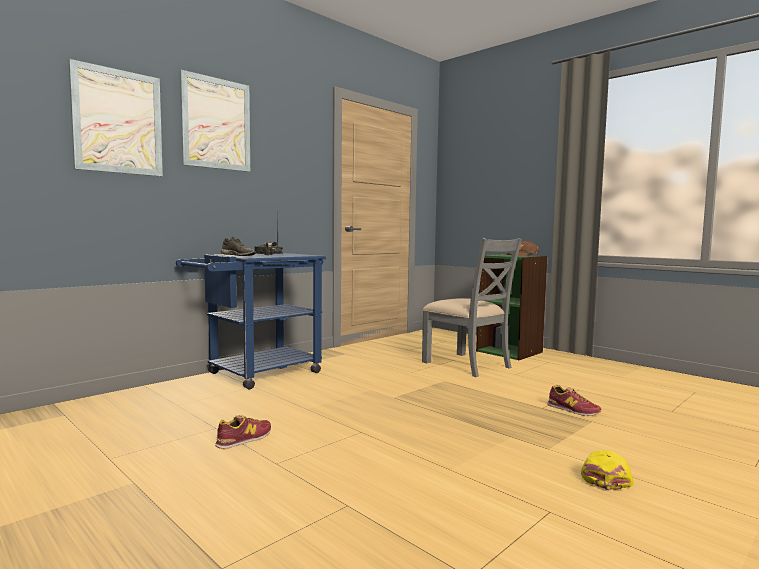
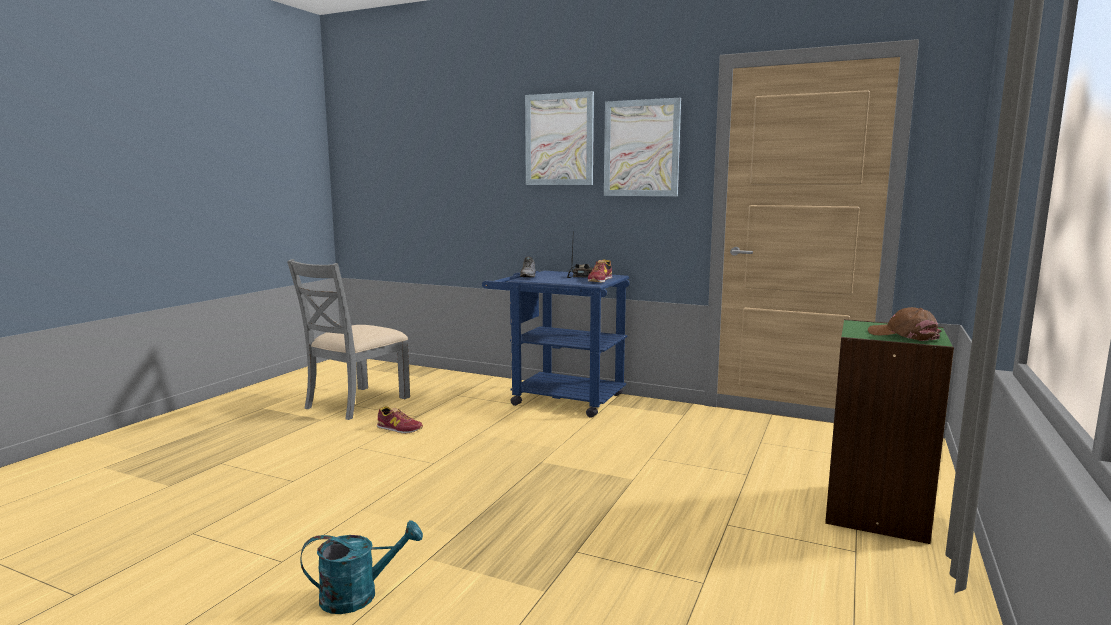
camera: 70 degrees right, 5 degrees up
picture [69,59,163,176] -> picture moved to [604,98,681,196]
grey chair [422,238,522,377] -> grey chair moved to [287,259,410,420]
shoe [547,385,601,416] -> shoe moved to [588,259,612,282]
yellow cap [581,450,634,491] -> turquoise watering can [300,520,423,614]

